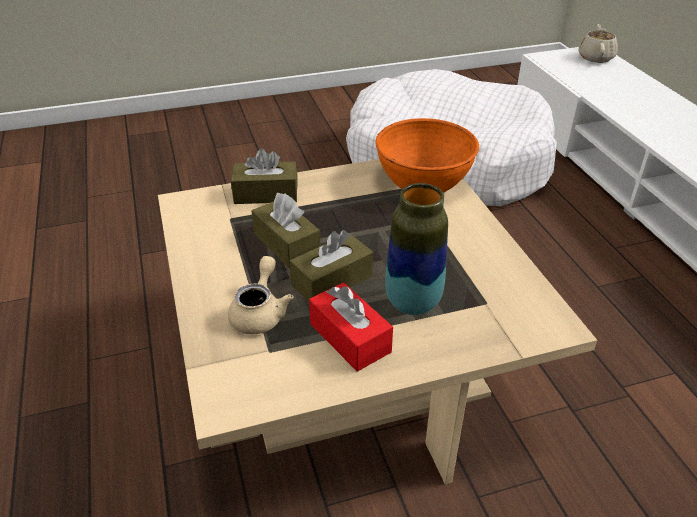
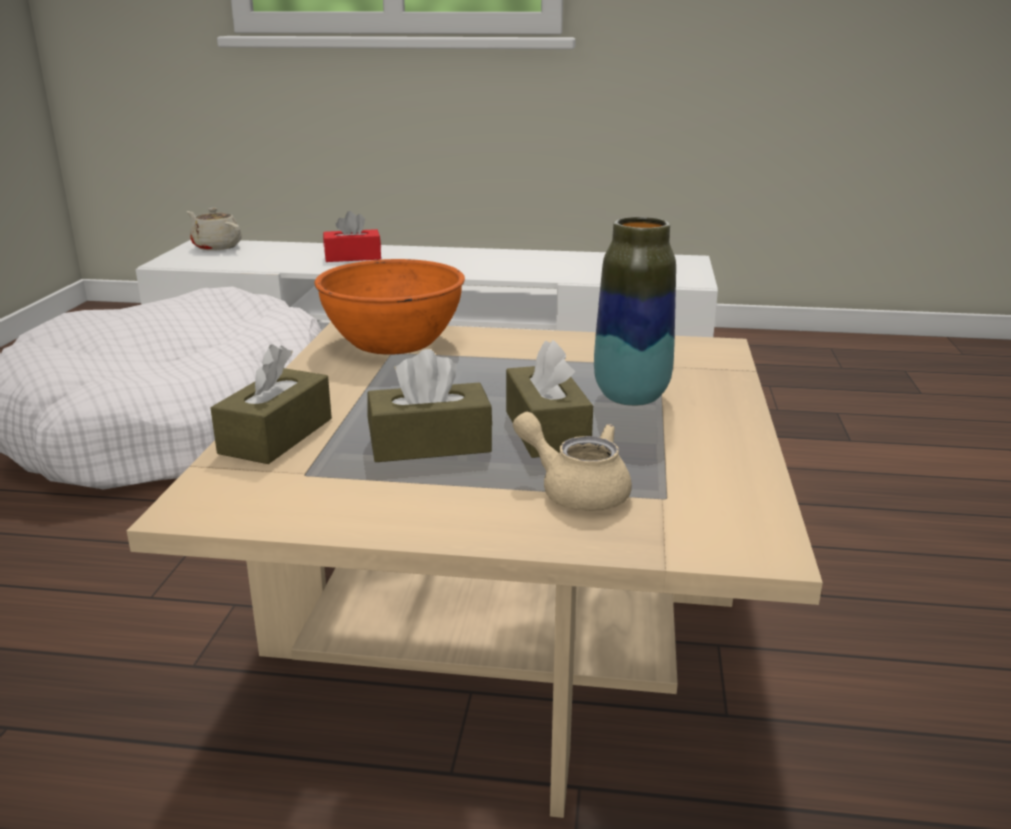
camera: 65 degrees left, 15 degrees down
red tissue box [309,282,393,371] -> red tissue box moved to [323,211,381,262]

